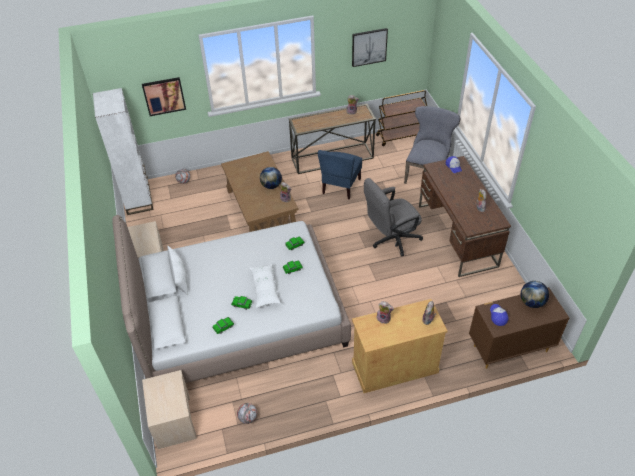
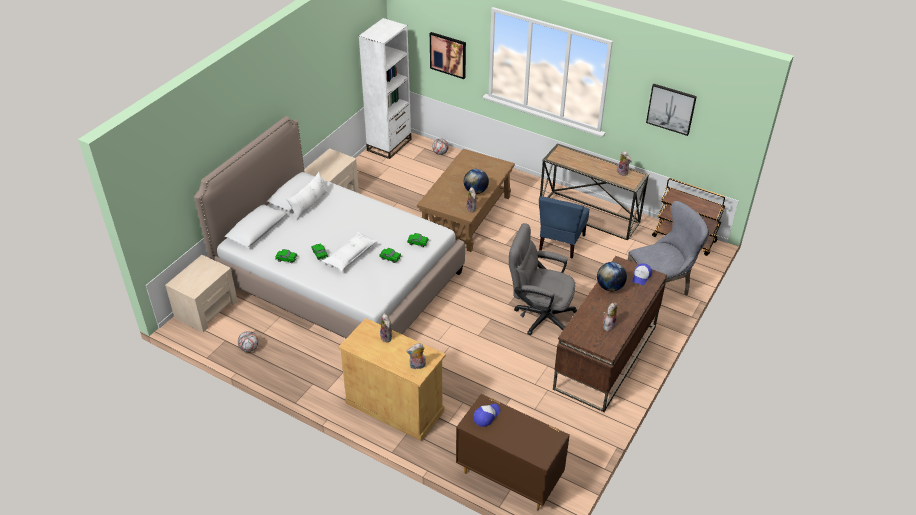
camera: 45 degrees right, 5 degrees down
blue chair [318,150,362,199] -> blue chair turned 45 degrees counterclockwise [539,196,590,258]
globe [521,281,549,308] -> globe moved to [597,262,627,291]

